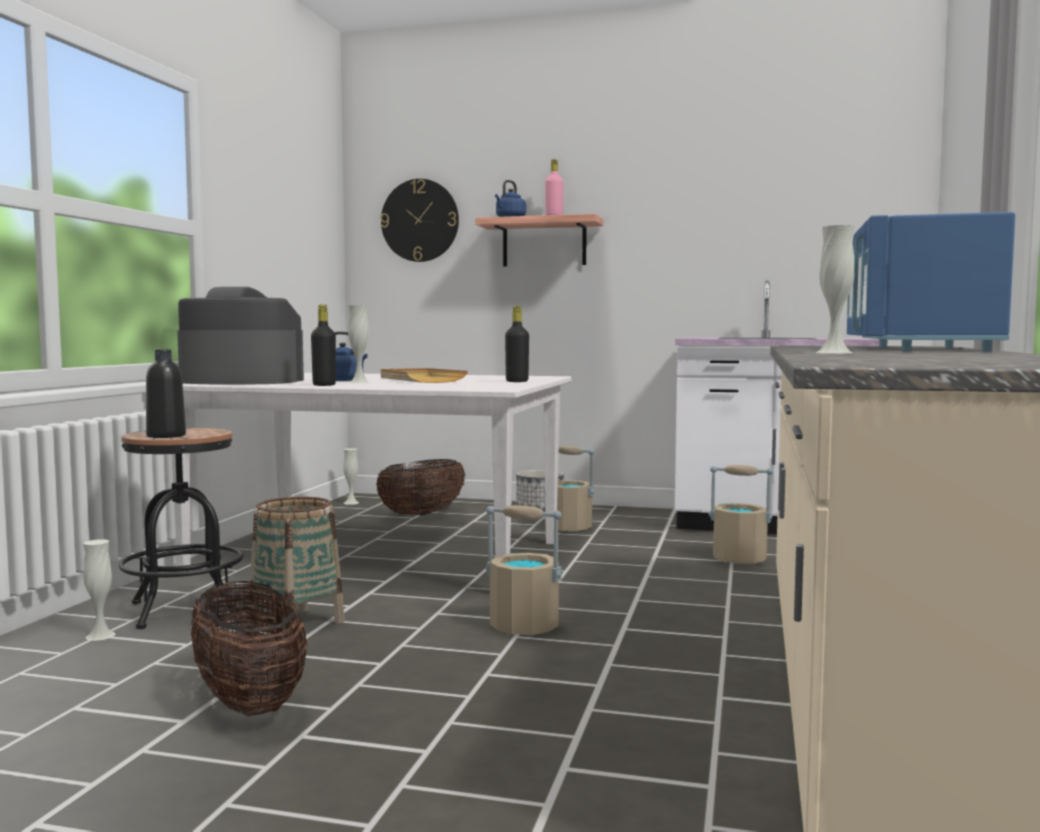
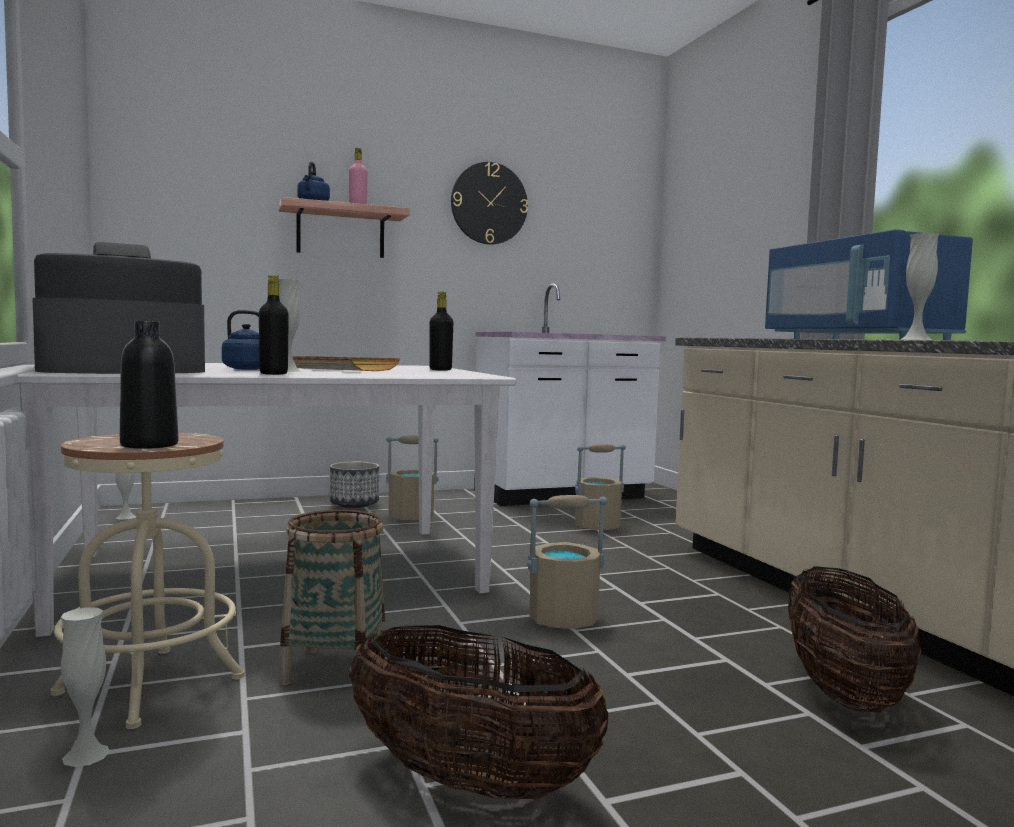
camera: 35 degrees left, 0 degrees up
black stool [119,428,244,629] -> beige stool [50,433,245,729]
basket [376,459,465,515] -> basket moved to [787,566,921,712]
wall clock [380,179,459,262] -> wall clock moved to [451,162,528,245]

